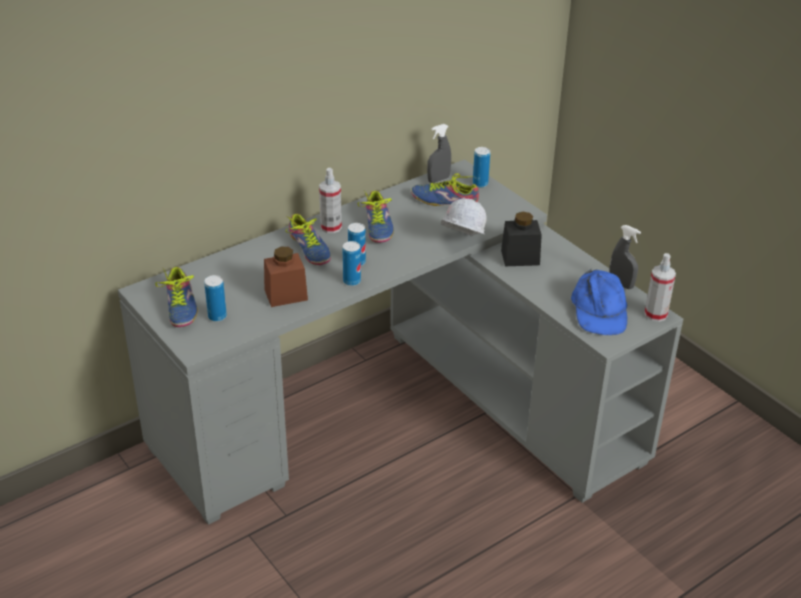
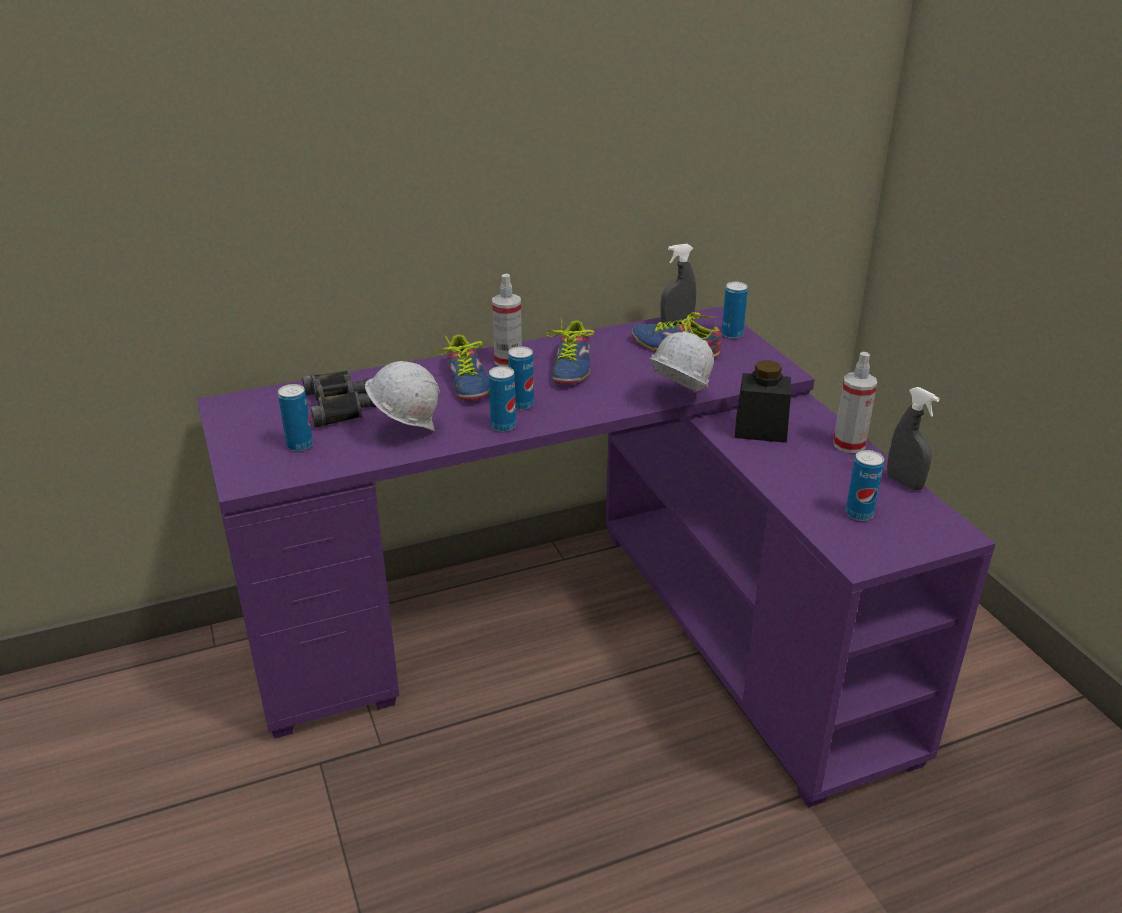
camera: 15 degrees right, 5 degrees down
grey desk [118,159,683,525] -> purple desk [197,307,996,808]
shoe [155,267,198,327] -> none
brown jar [264,246,308,307] -> white hard hat [365,361,440,432]
blue cap [571,268,628,335] -> can [846,450,884,521]
spray bottle [644,253,676,322] -> spray bottle moved to [833,352,877,453]
none -> black binoculars [302,370,376,427]

